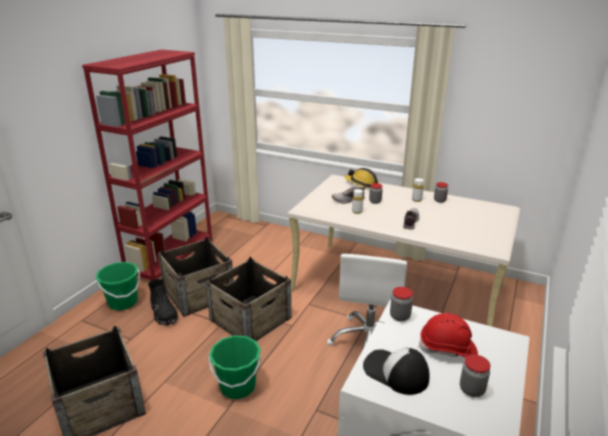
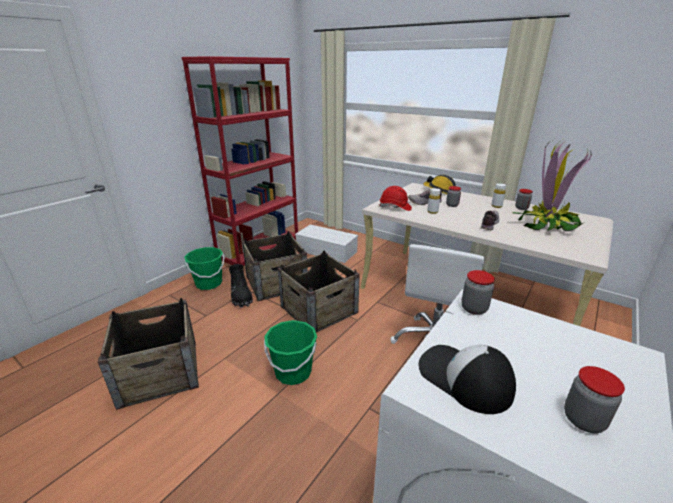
camera: 10 degrees right, 0 degrees up
red hard hat [418,313,478,358] -> red hard hat moved to [379,186,412,211]
none -> white storage box [295,224,358,263]
none -> potted plant [513,139,592,231]

